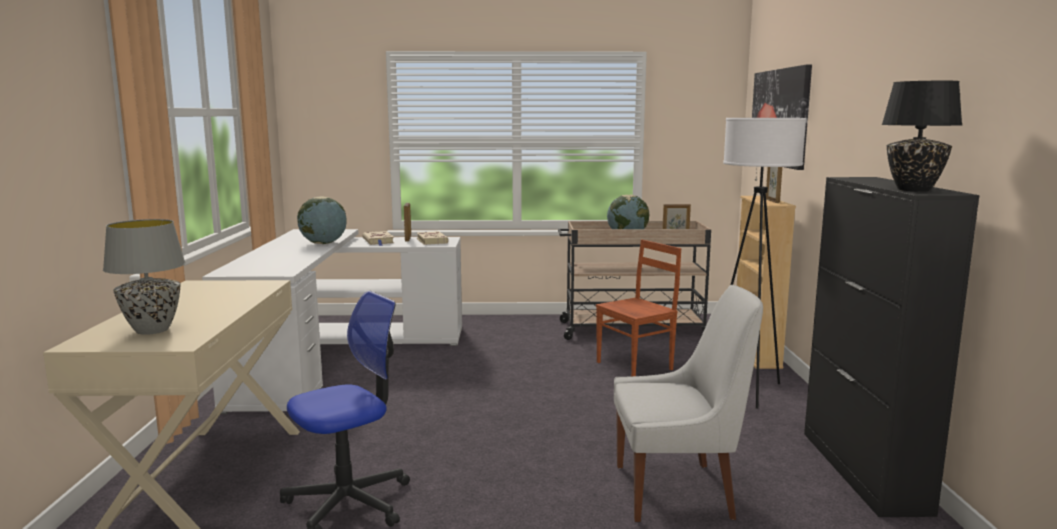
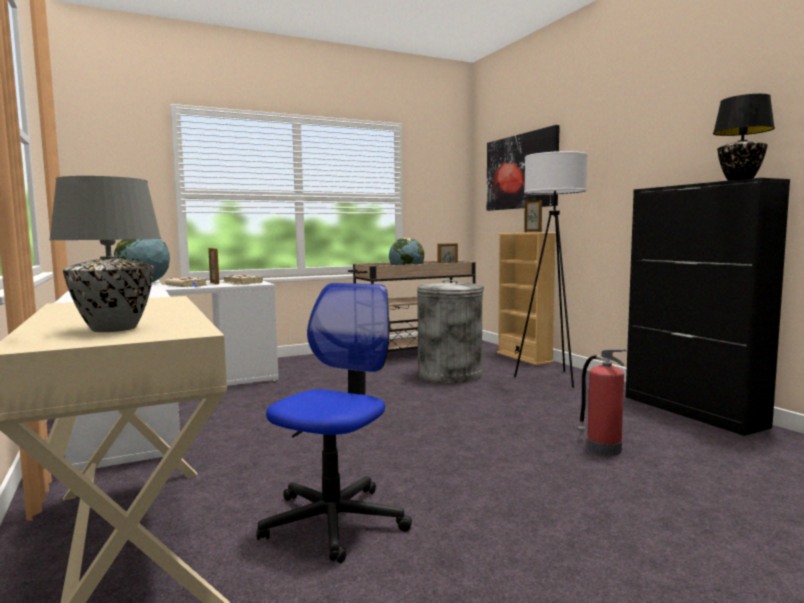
camera: 25 degrees left, 5 degrees down
brown chair [596,240,681,376] -> grey trash can [417,280,484,384]
white chair [614,285,763,522] -> fire extinguisher [578,349,627,455]

